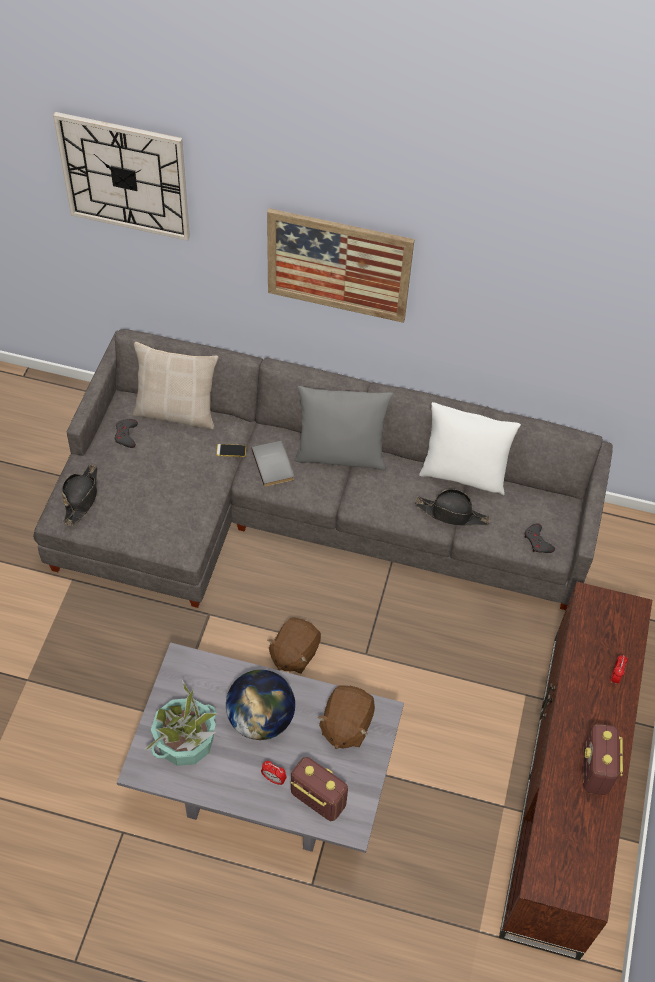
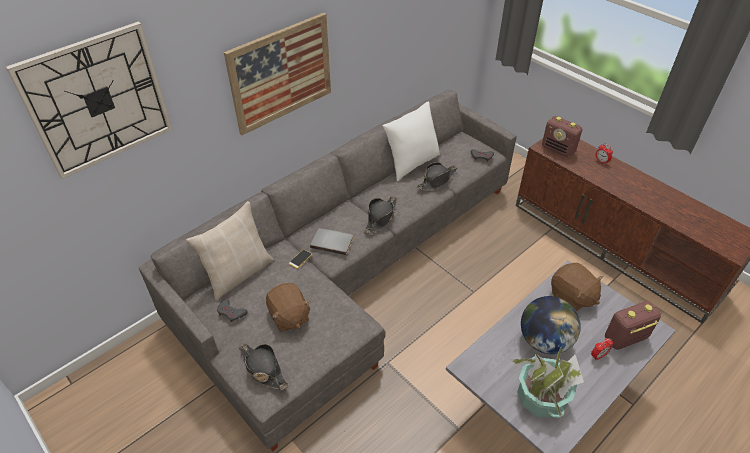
camera: 55 degrees left, 10 degrees down
brown plush toy [267,617,321,674] -> brown plush toy moved to [266,283,311,332]
grey pillow [294,386,393,470] -> none
radio [583,724,623,795] -> radio moved to [542,116,582,157]
none -> black hat [364,196,397,234]

